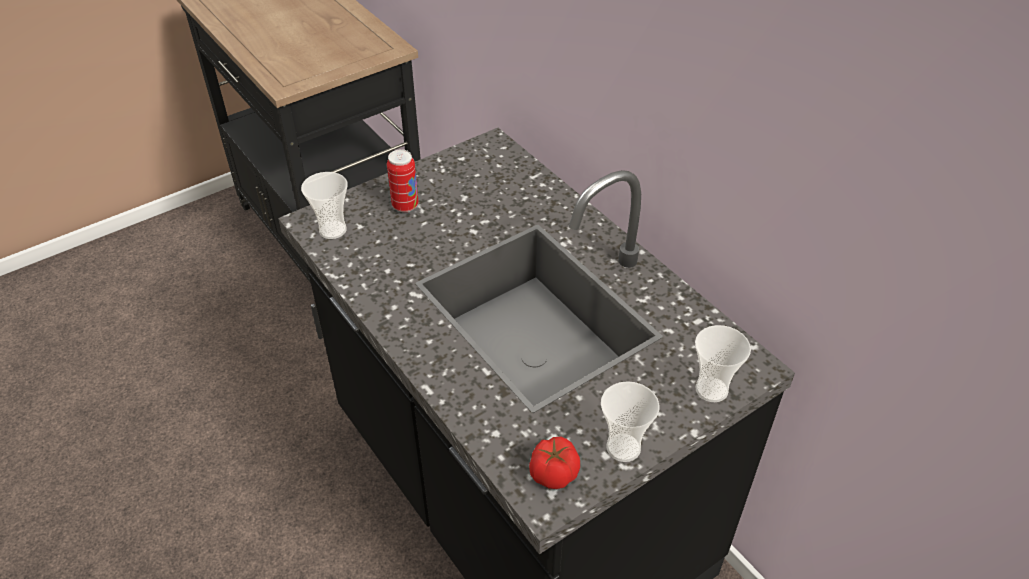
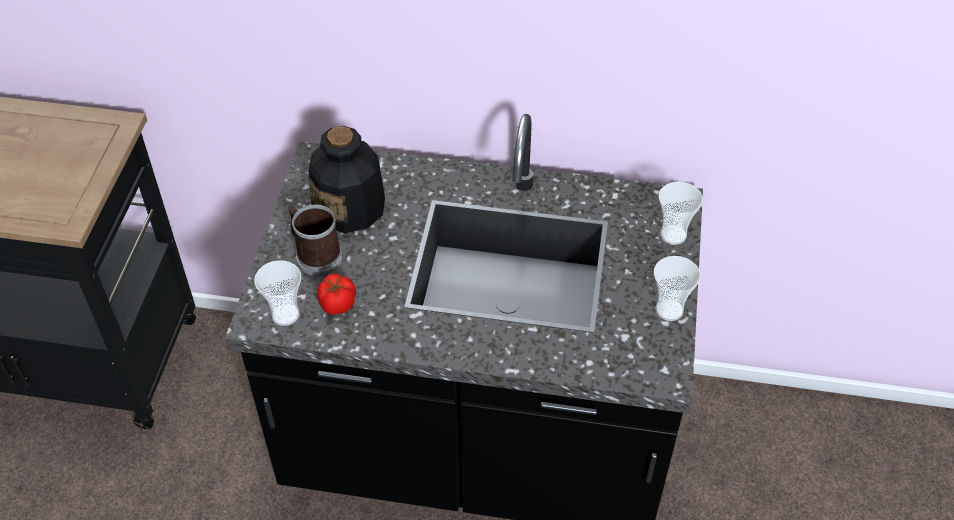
camera: 45 degrees left, 5 degrees up
can [387,149,419,212] -> mug [289,204,343,276]
tomato [529,437,580,489] -> tomato moved to [317,274,356,315]
none -> bottle [309,126,385,233]

